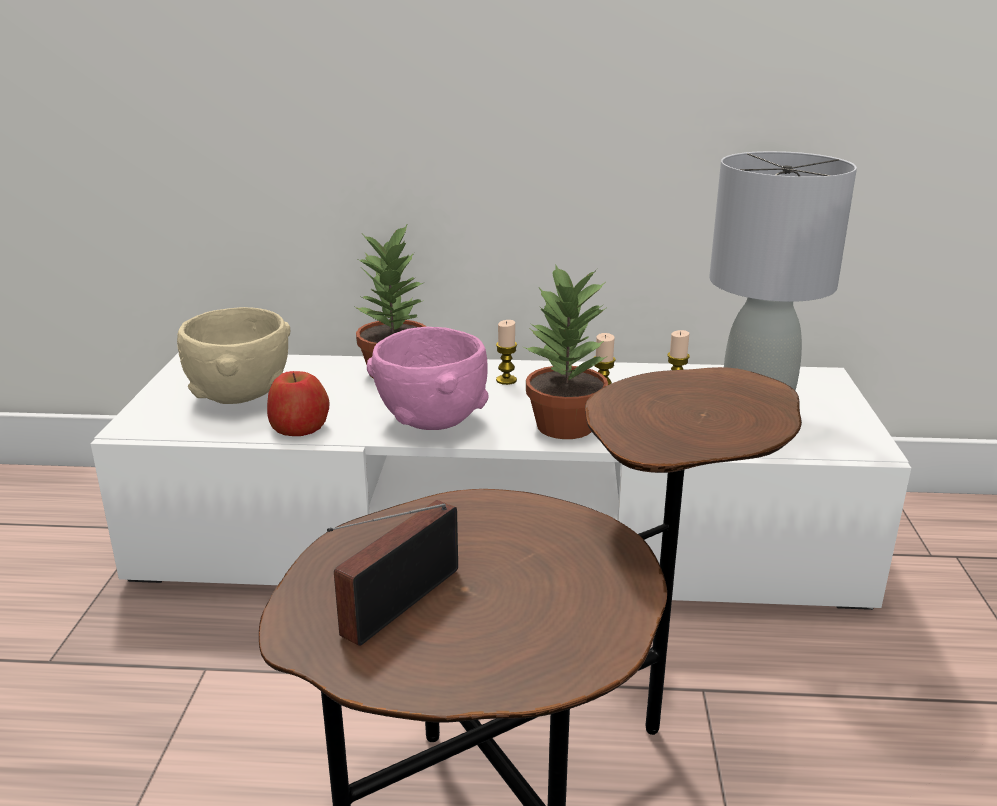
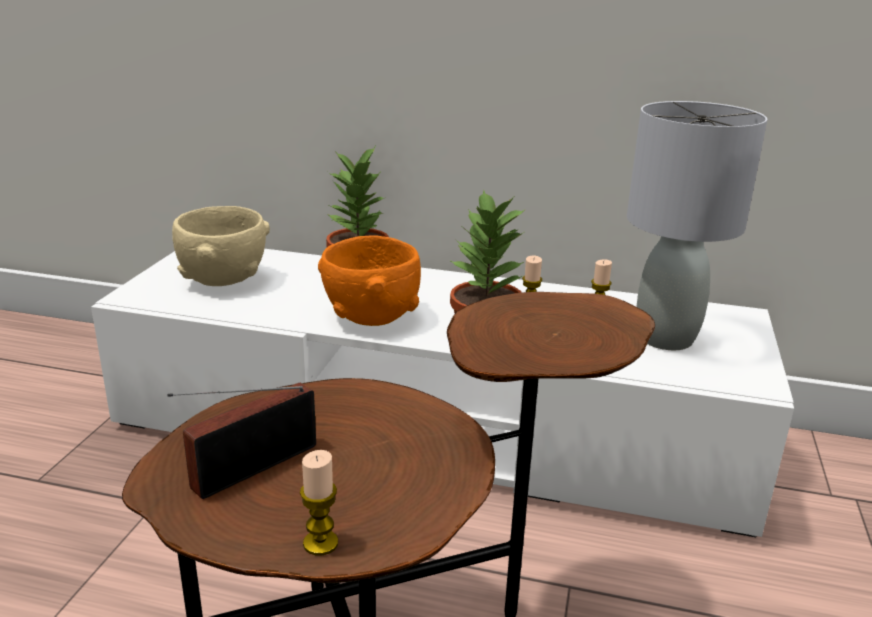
camera: 10 degrees right, 0 degrees up
apple [267,371,330,436] -> none
pink bowl [367,327,489,430] -> orange bowl [318,236,421,326]
candle [496,320,517,385] -> candle moved to [300,450,338,555]

